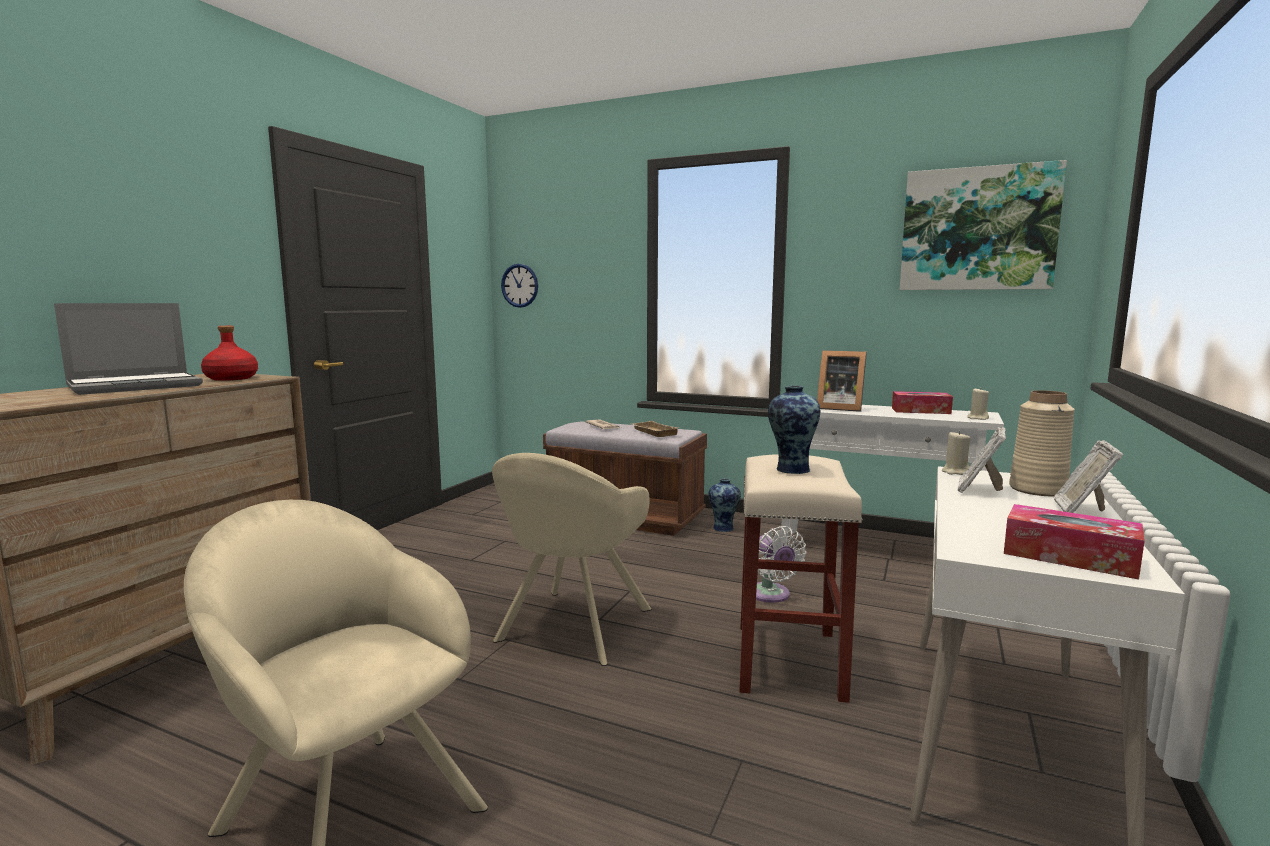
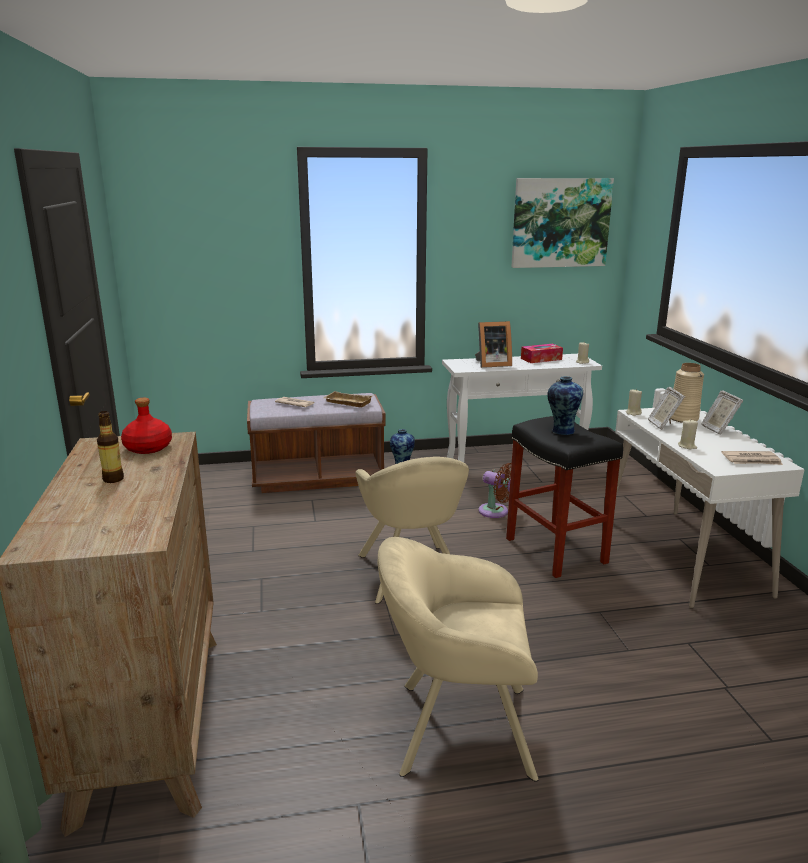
camera: 35 degrees left, 10 degrees up
laptop [54,303,203,395] -> bottle [97,411,124,483]
wall clock [501,264,538,308] -> none
beige stool [739,454,863,703] -> black stool [506,416,623,578]
white fan [756,526,806,603] -> brown fan [478,463,512,518]
tissue box [1004,504,1145,580] -> newspaper [721,451,783,465]
none -> beige candle [678,420,698,449]

